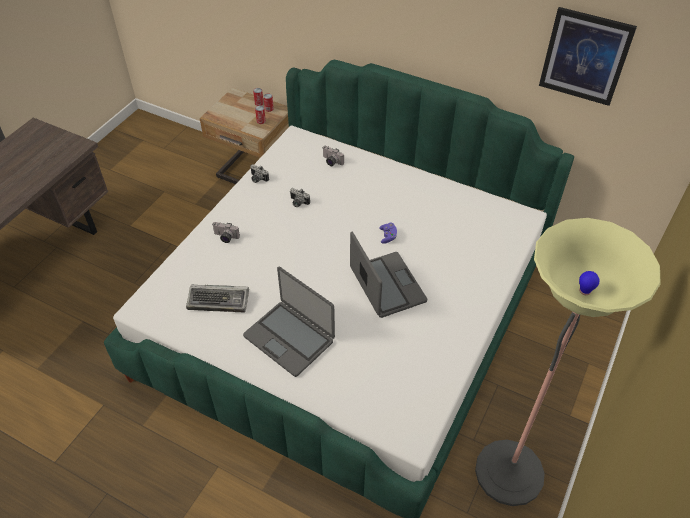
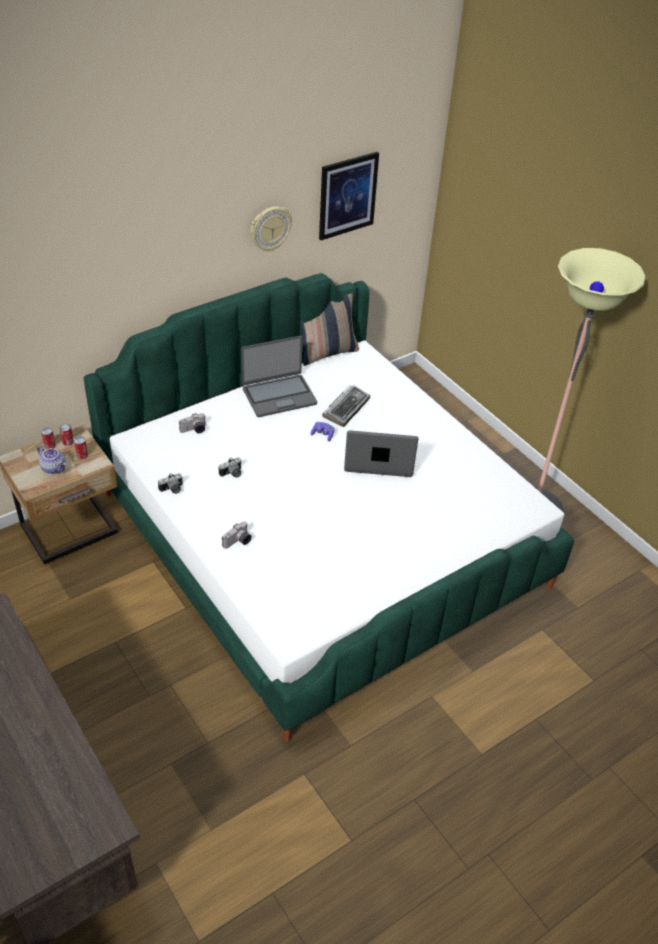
camera: 65 degrees left, 5 degrees down
keyboard [186,284,249,313] -> keyboard moved to [322,385,370,427]
laptop [243,267,335,377] -> laptop moved to [241,336,317,417]
none -> teapot [37,446,66,474]
none -> wall clock [251,206,292,251]
none -> pillow [300,294,359,366]

